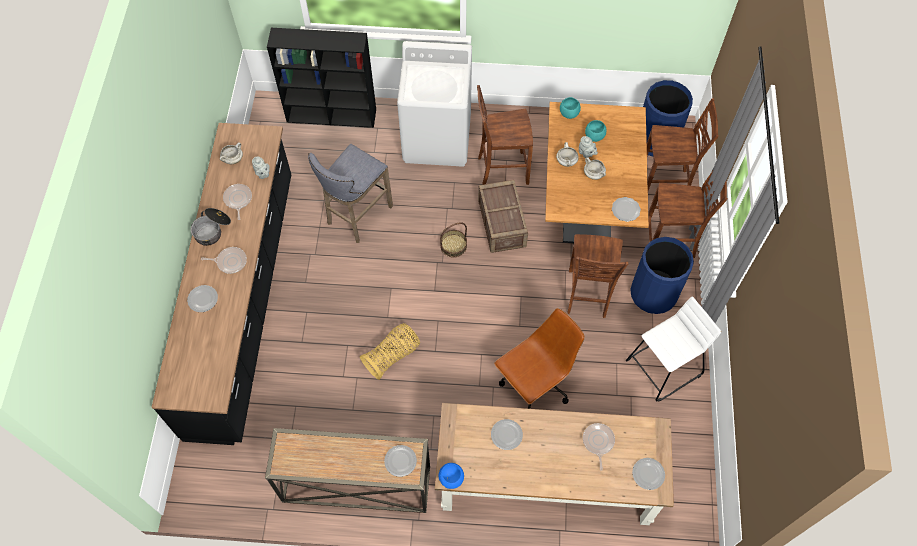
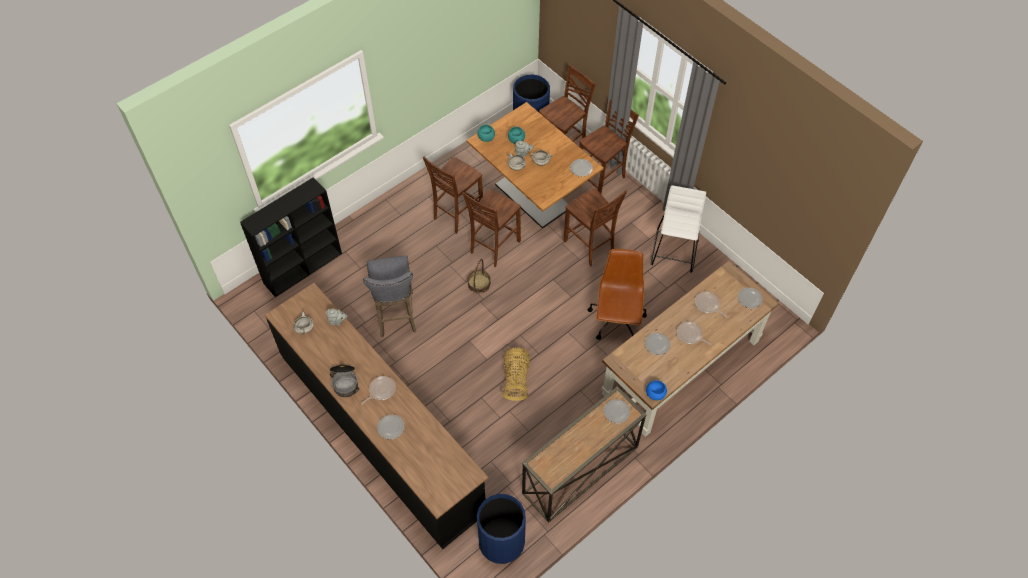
camera: 45 degrees left, 5 degrees down
frying pan [223,184,252,220] -> frying pan moved to [677,322,712,346]
white washing machine [397,41,472,167] -> none
crate [478,180,528,253] -> brown chair [462,189,521,267]
blue trash can [630,237,694,314] -> blue trash can moved to [477,494,526,564]

